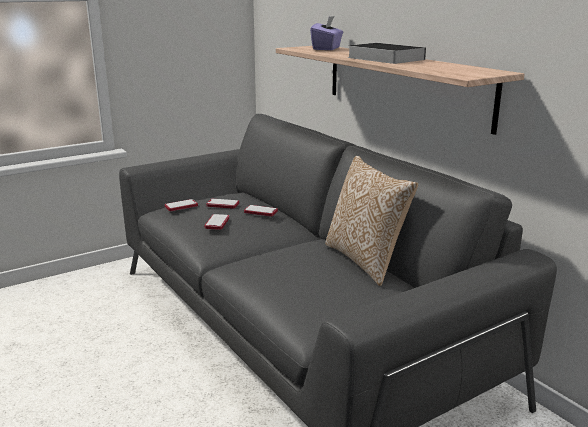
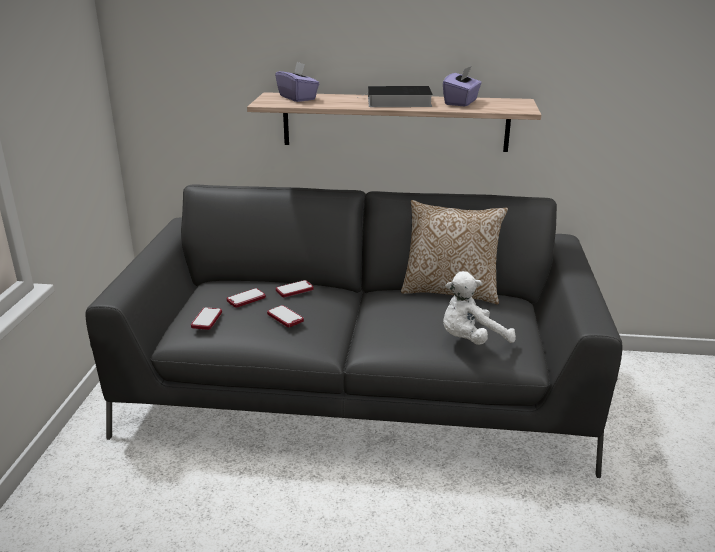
camera: 50 degrees left, 5 degrees up
none -> purple tissue box [443,66,482,107]
none -> white plush toy [443,271,516,345]

